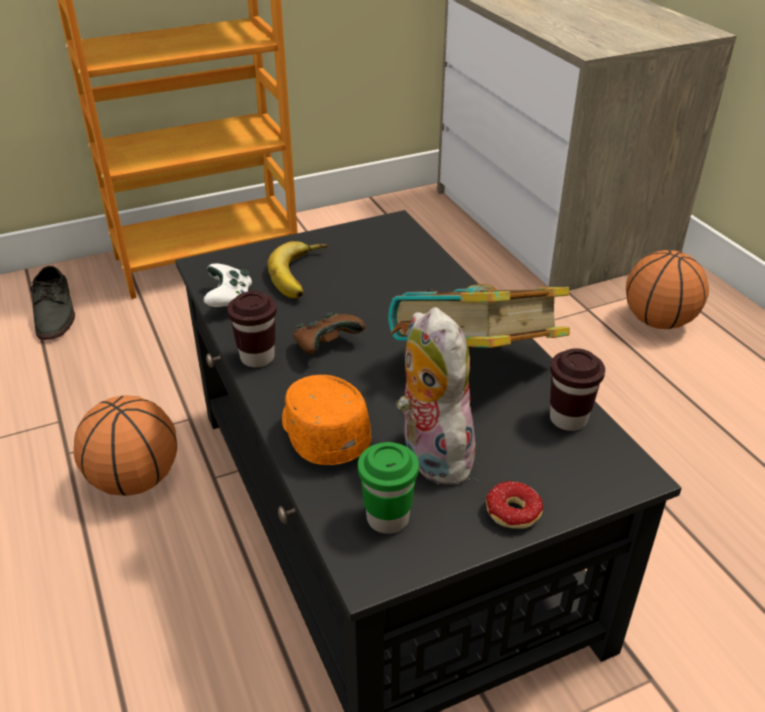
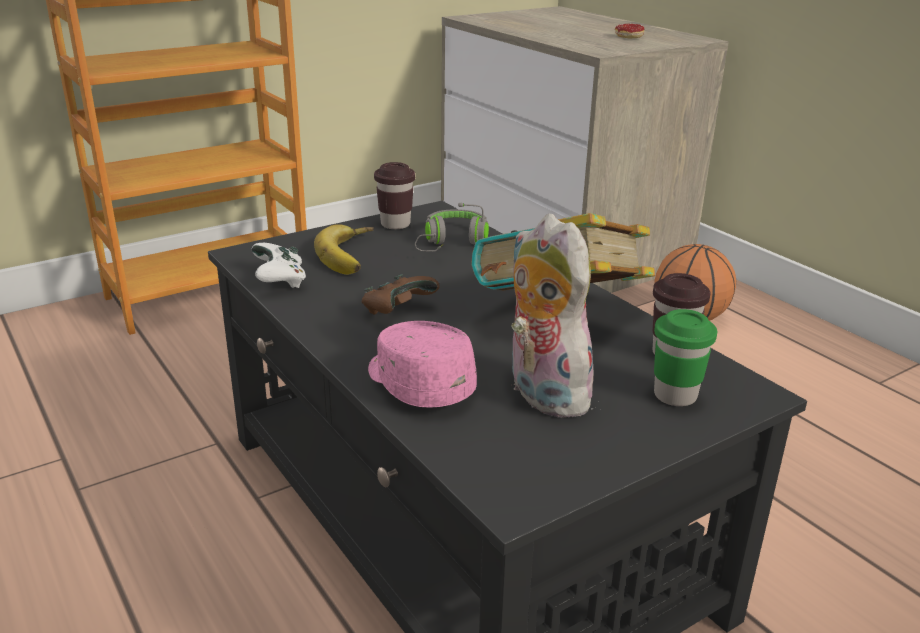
camera: 10 degrees left, 10 degrees down
grey shoe [30,266,75,340] -> none
basketball [74,396,177,496] -> none
brown cup [227,291,277,367] -> brown cup moved to [374,162,415,229]
orange cap [282,375,371,465] -> pink cap [368,321,477,408]
green cup [358,442,419,534] -> green cup moved to [654,309,717,406]
donut [486,481,543,542] -> donut moved to [615,24,645,38]
none -> grey headphones [415,203,489,252]

